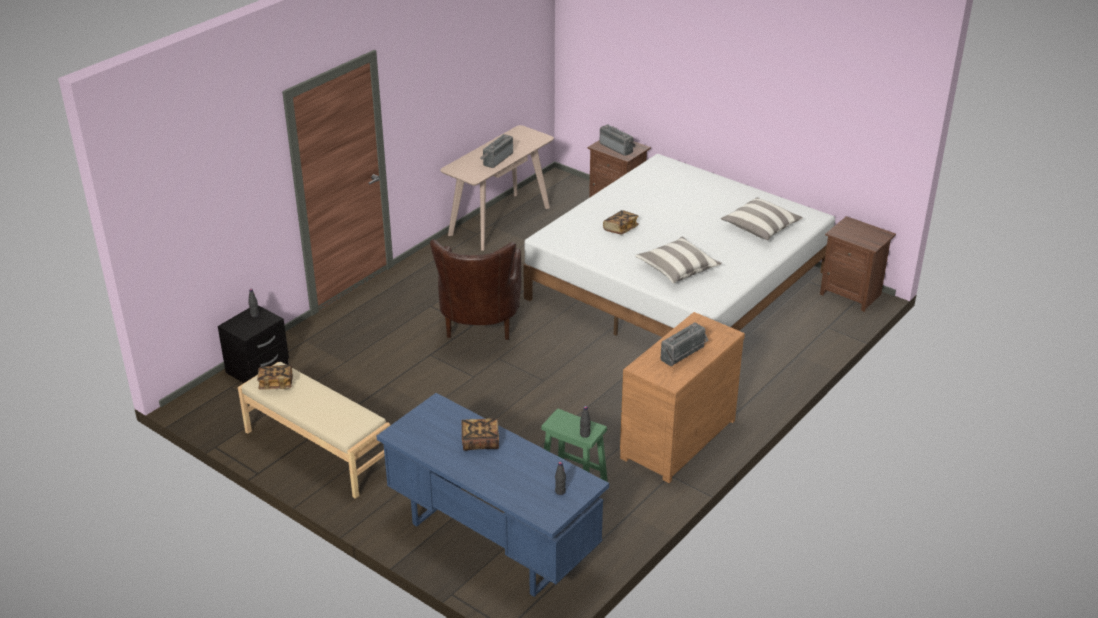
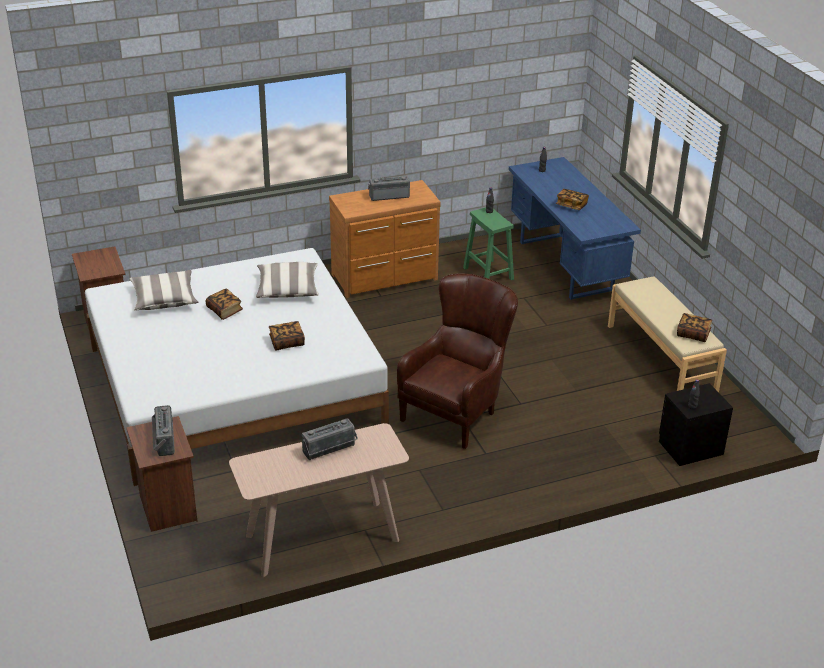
camera: 150 degrees left, 0 degrees up
none -> book [206,288,243,320]

